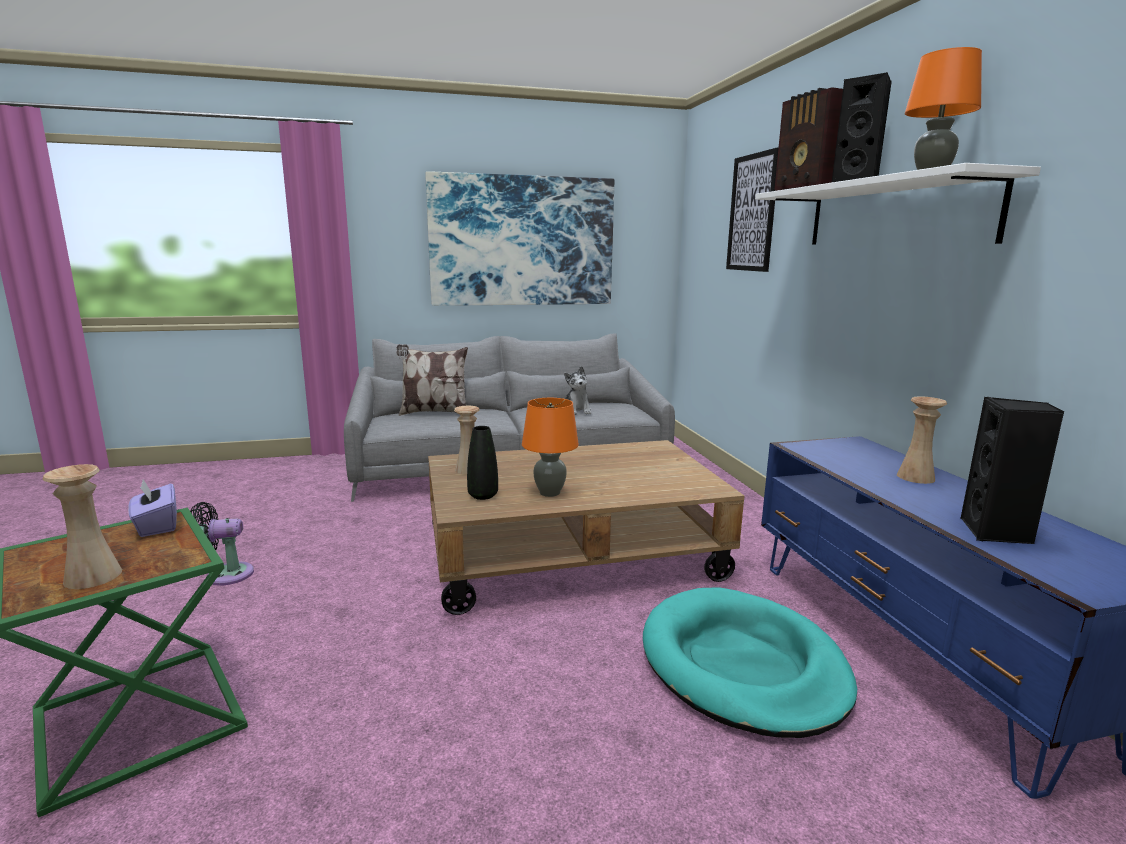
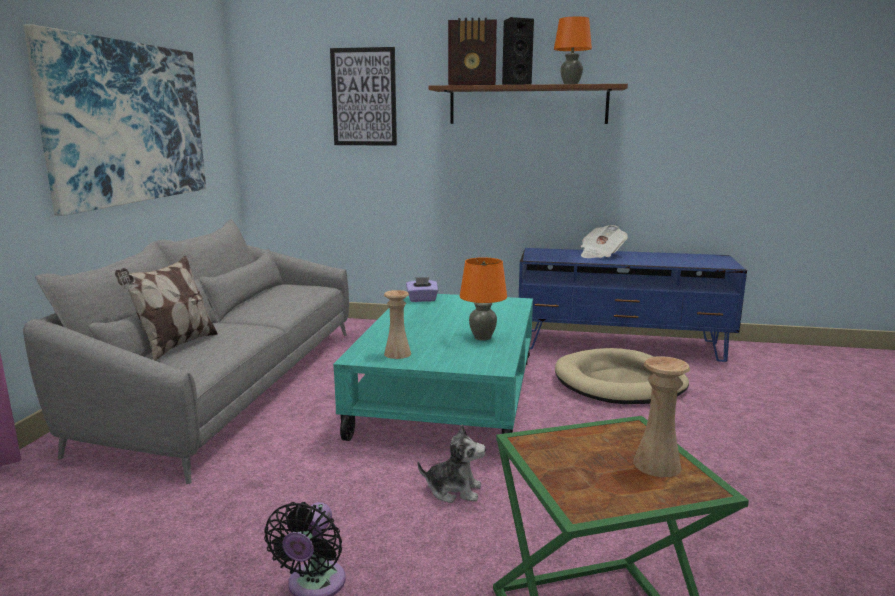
camera: 65 degrees left, 0 degrees up
purple tissue box [128,479,177,537] -> purple tissue box moved to [406,277,438,302]
brown coffee table [428,440,745,615] -> turquoise coffee table [333,294,533,441]
black vase [467,426,498,500] -> none
plush toy [564,366,591,415] -> plush toy moved to [417,424,486,503]
turquoise dog bed [643,587,857,738] -> beige dog bed [555,348,689,404]
white shelf [755,163,1041,244] -> brown shelf [429,84,628,124]
beige vase [897,396,947,484] -> newspaper [580,225,628,258]
black speaker [960,397,1065,544] -> none

